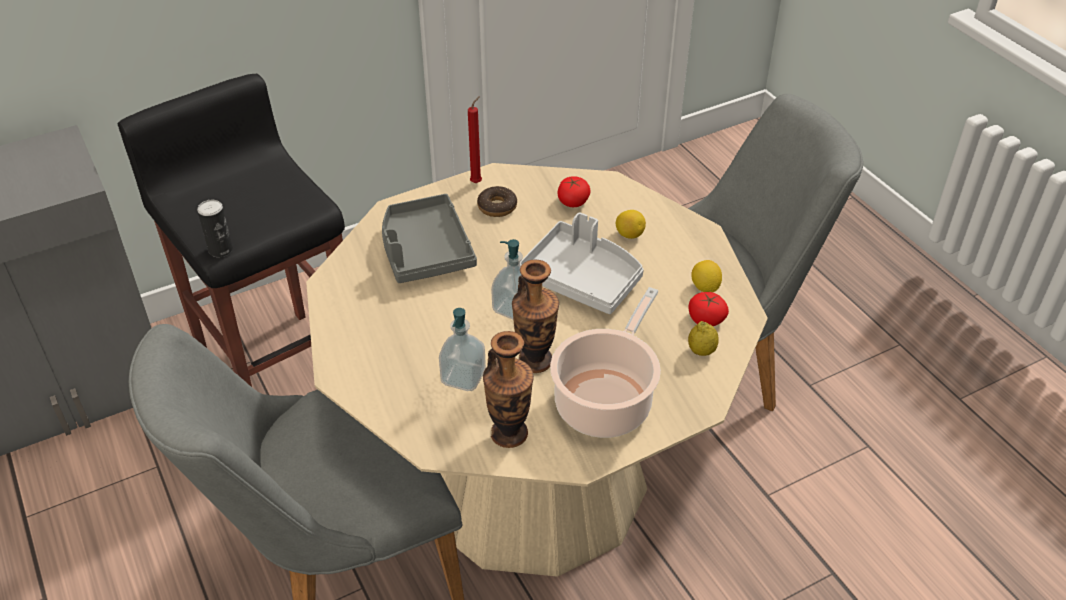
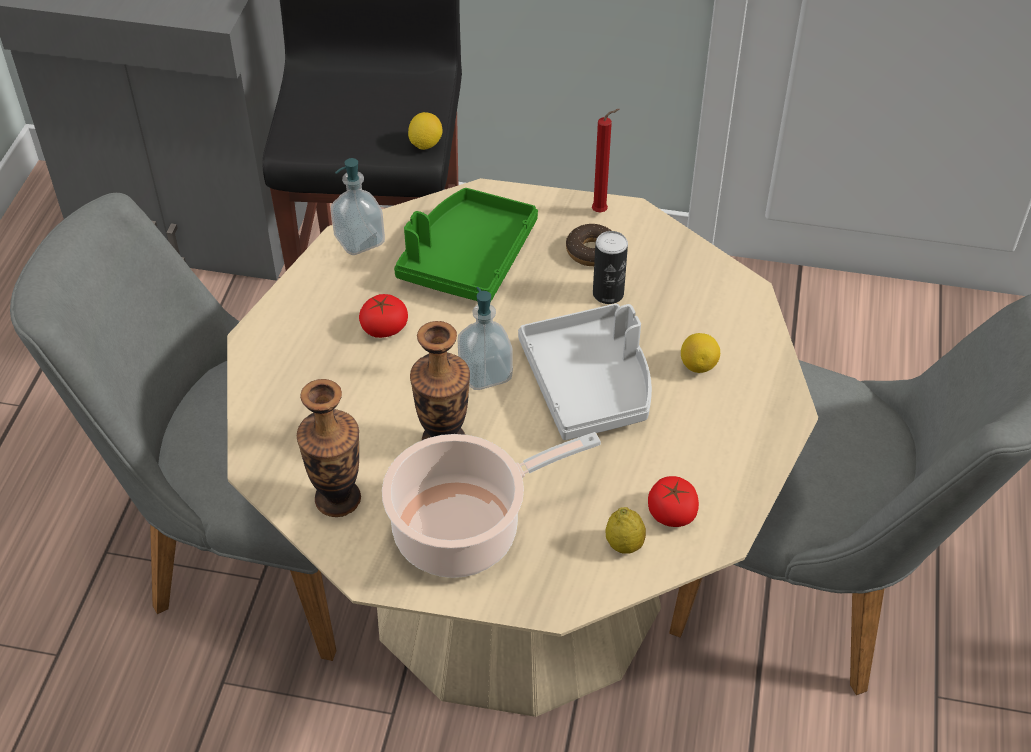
camera: 40 degrees right, 5 degrees up
can [197,200,233,257] -> can moved to [593,231,628,304]
grey tray [382,194,477,283] -> green tray [394,188,538,303]
soap dispenser [439,308,486,391] -> soap dispenser moved to [331,158,385,255]
tomato [558,176,591,207] -> tomato moved to [359,294,408,338]
lemon [691,260,722,292] -> lemon moved to [408,112,443,150]

